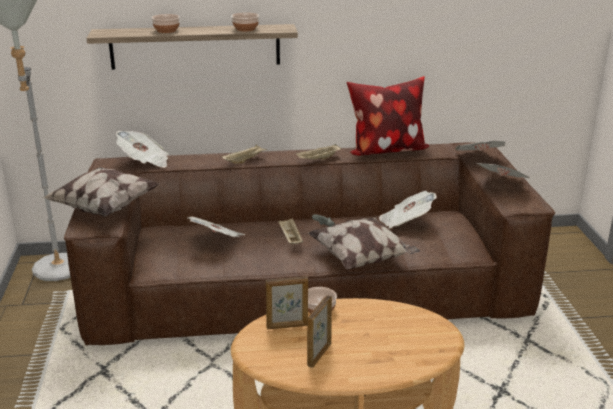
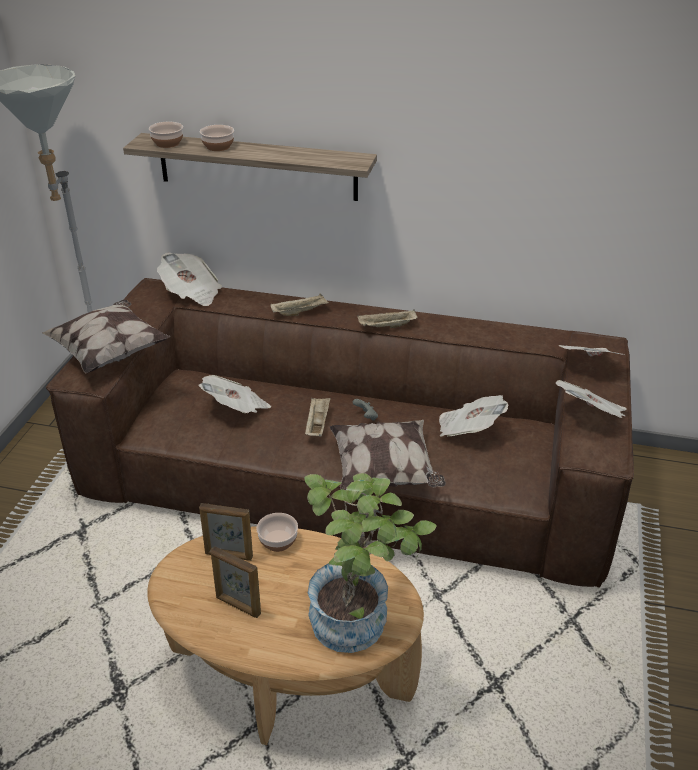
camera: 20 degrees right, 10 degrees up
bowl [231,12,259,31] -> bowl moved to [149,122,183,148]
picture frame [307,295,332,368] -> picture frame turned 105 degrees counterclockwise [211,546,261,618]
pillow [347,76,429,155] -> none
none -> potted plant [304,473,437,653]

